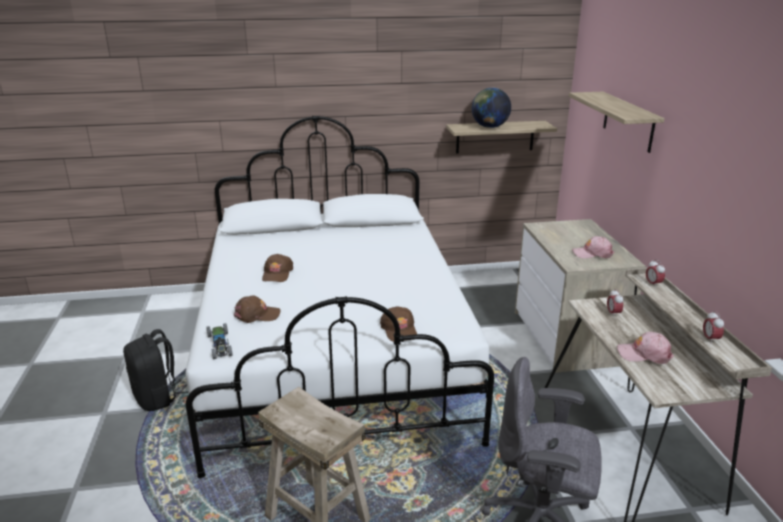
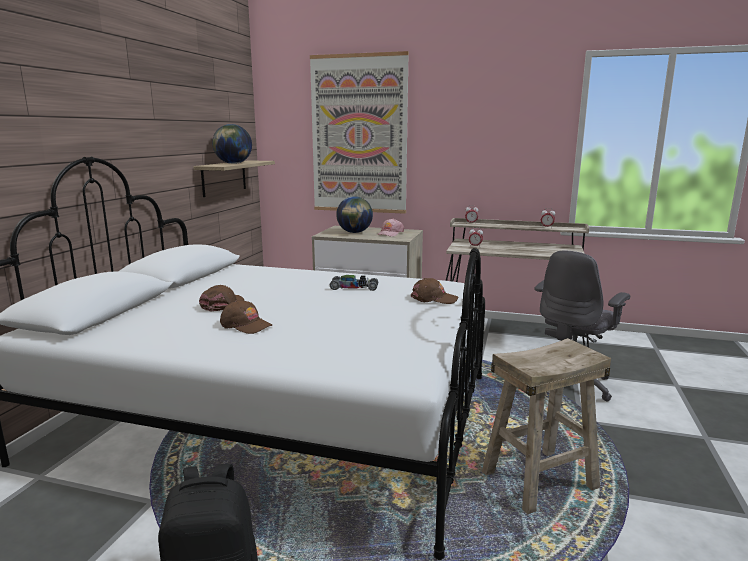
camera: 65 degrees left, 10 degrees down
toy car [206,323,232,359] -> toy car moved to [330,275,378,291]
brown cap [234,296,281,323] -> brown cap moved to [199,285,245,311]
shelf [569,92,665,153] -> picture [310,51,409,214]
pink cap [617,332,674,364] -> none
none -> globe [336,196,373,233]

